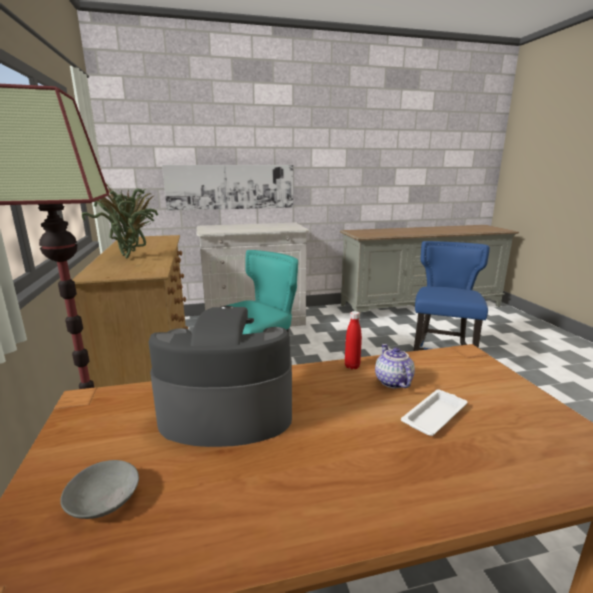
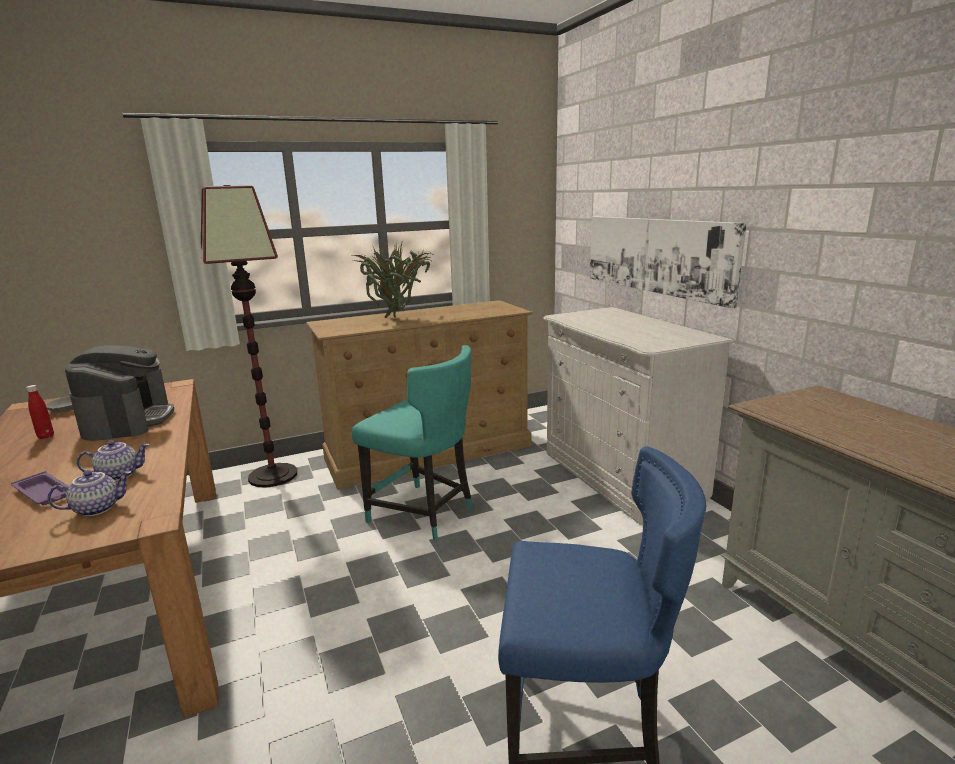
camera: 80 degrees right, 0 degrees up
red bottle [345,311,362,369] -> red bottle moved to [26,385,54,439]
white tray [401,389,467,436] -> purple tray [11,471,69,505]
none -> teapot [48,470,131,516]

